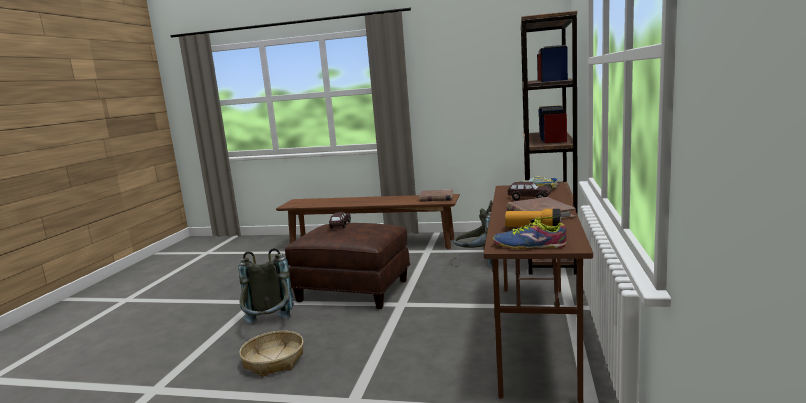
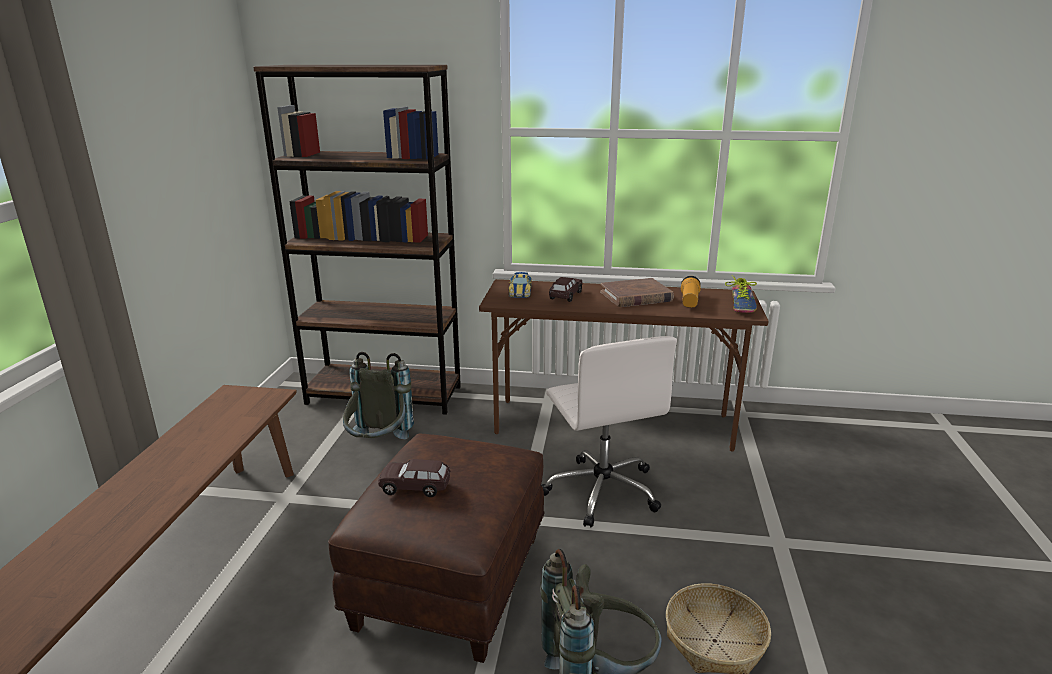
camera: 95 degrees left, 10 degrees up
brown book [419,189,453,202] -> none
none -> white office chair [541,336,677,527]

